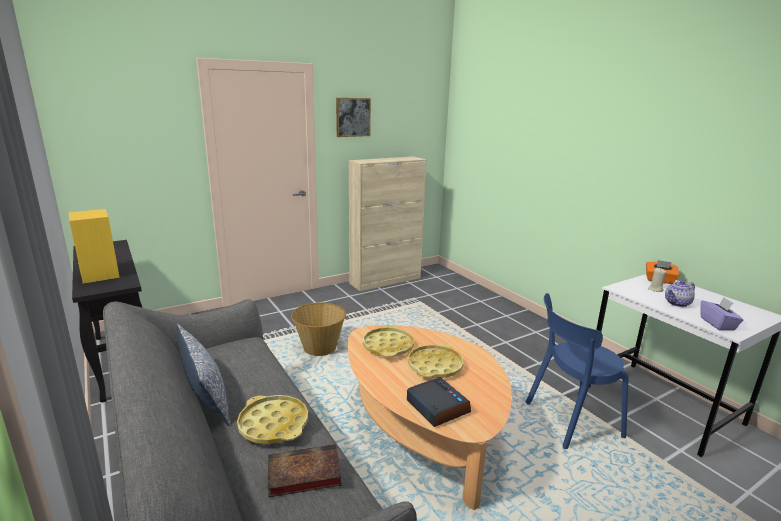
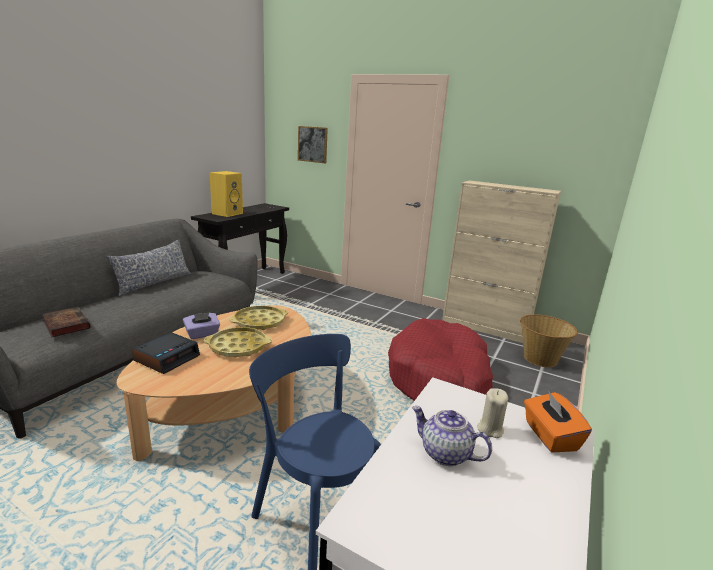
camera: 60 degrees right, 0 degrees up
yellow tray [237,395,308,444] -> none
basket [291,303,346,356] -> basket moved to [520,314,578,367]
picture [336,98,371,137] -> picture moved to [298,126,328,163]
purple tissue box [700,297,744,330] -> purple tissue box moved to [183,312,220,340]
none -> red dog bed [388,318,493,401]

